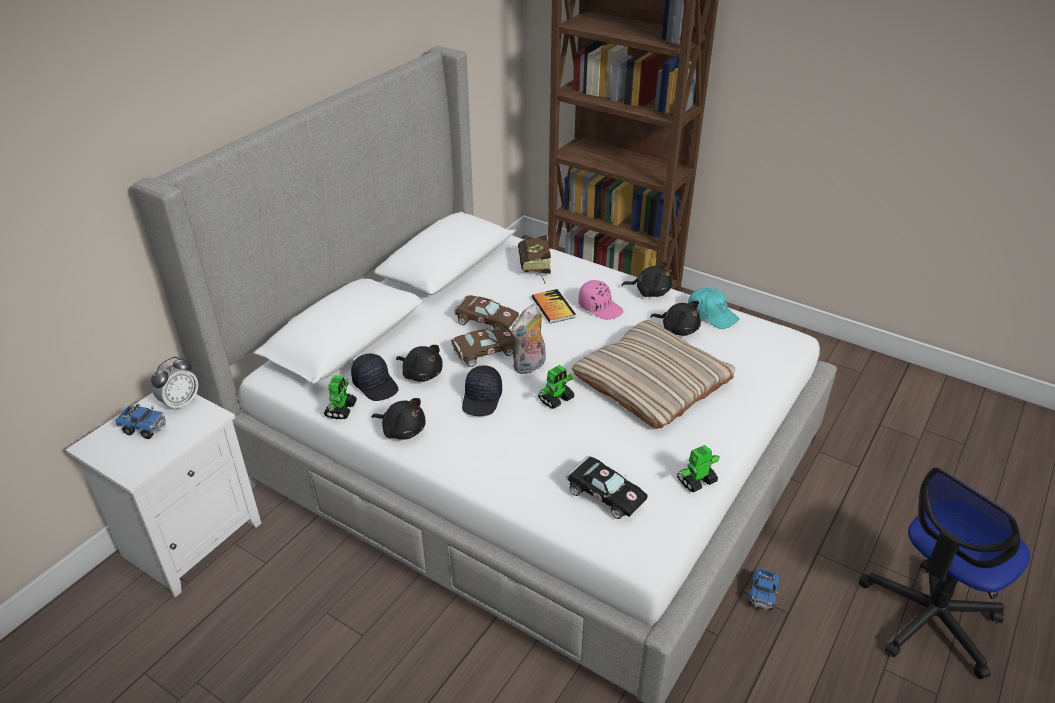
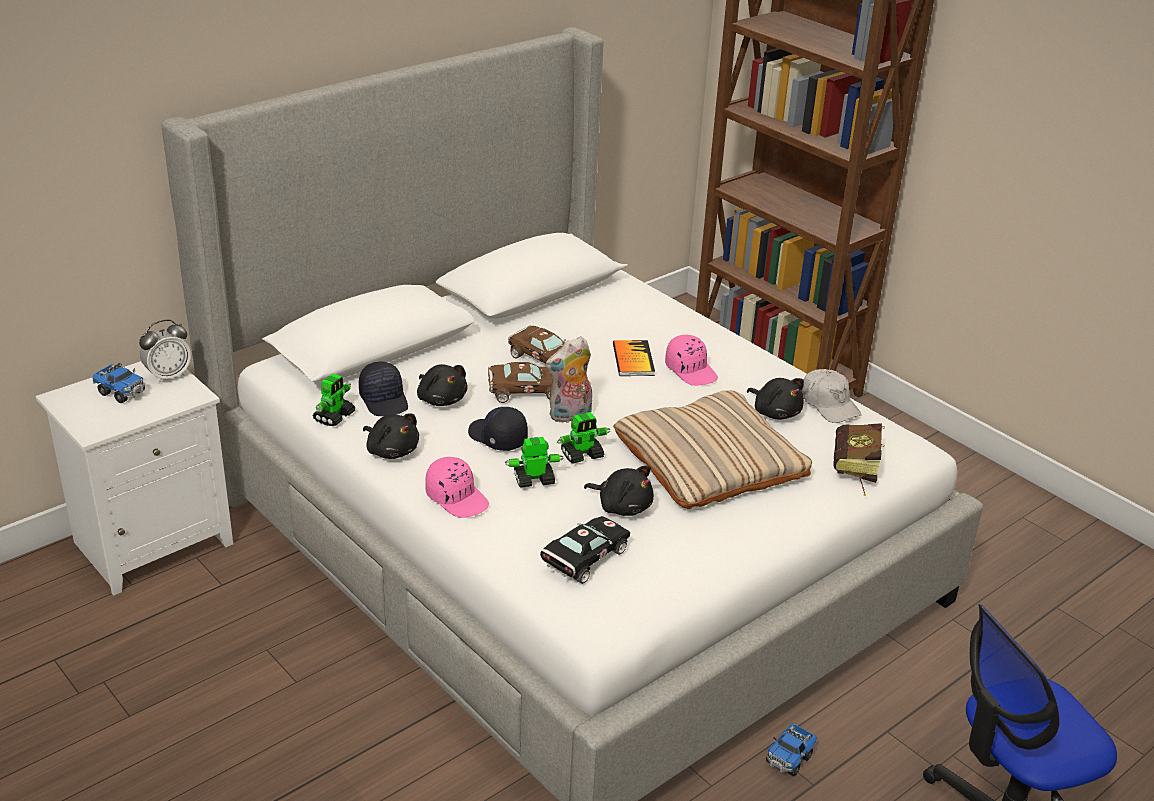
camera: 15 degrees right, 5 degrees down
black cap [462,365,502,416] -> black cap turned 105 degrees clockwise [468,407,528,451]
book [518,235,552,283] -> book moved to [834,423,885,496]
black toy car [566,456,648,519] -> black toy car turned 105 degrees counterclockwise [540,516,630,584]
black plush toy [622,262,672,297] -> black plush toy moved to [584,466,654,516]
toy robot [677,445,720,493] -> toy robot moved to [505,437,563,488]
turquoise cap [688,288,740,329] -> white cap [801,369,862,423]
none -> pink cap [425,457,489,518]

